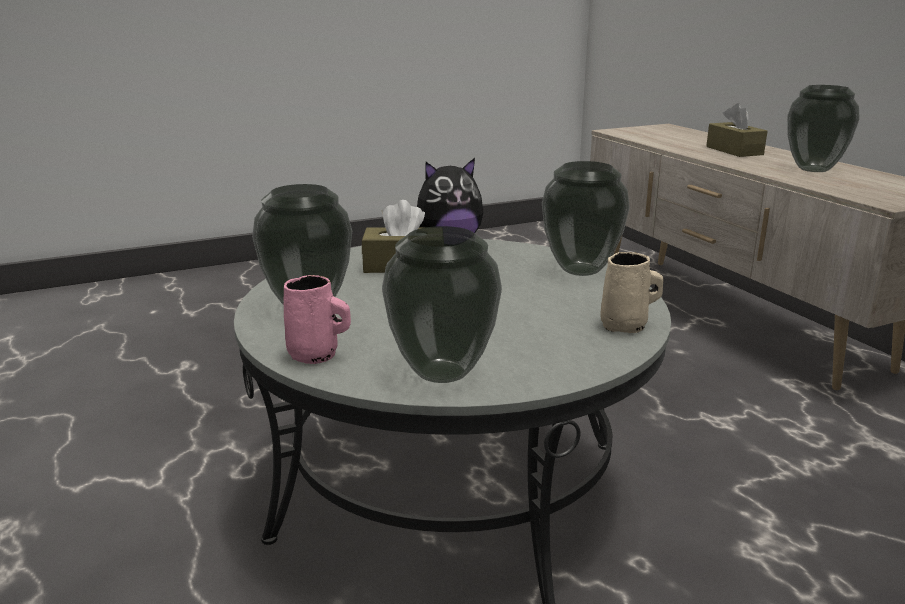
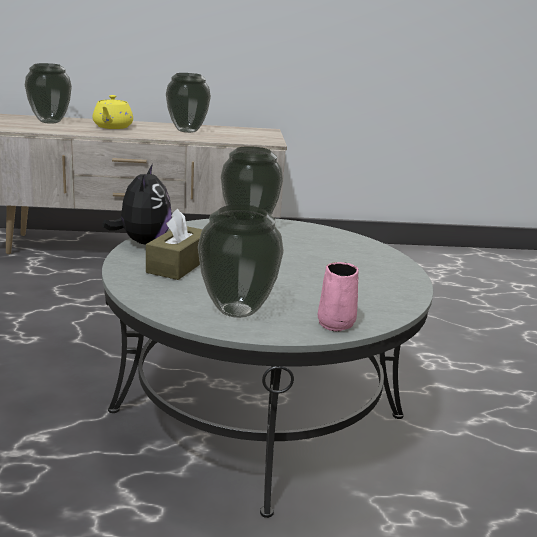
camera: 70 degrees left, 0 degrees up
vase [382,226,502,383] -> vase moved to [25,63,72,124]
beige mug [600,252,663,333] -> none
brown tissue box [706,103,767,157] -> yellow teapot [93,95,133,129]

